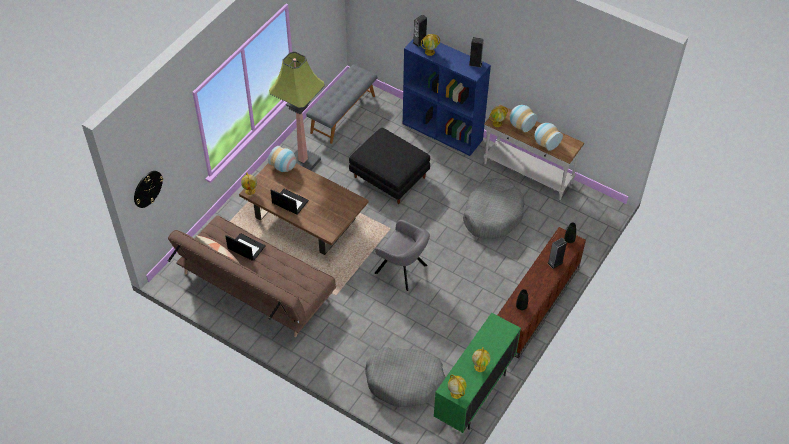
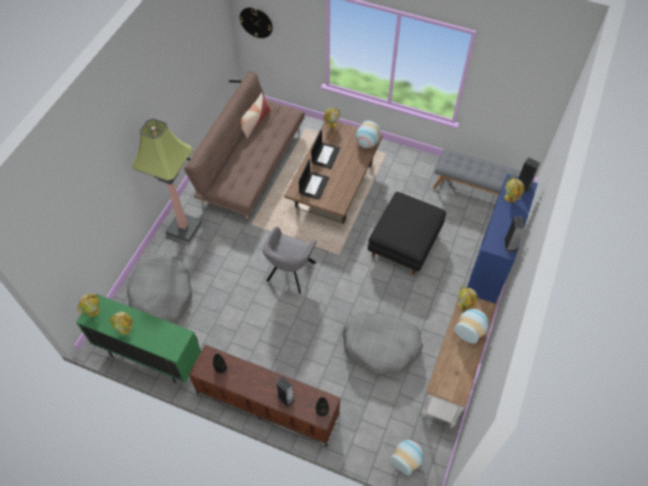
camera: 80 degrees right, 5 degrees up
laptop [226,233,266,261] -> laptop moved to [299,159,329,200]
floor lamp [269,52,325,170] -> floor lamp moved to [132,119,202,242]
vase [534,123,563,151] -> vase moved to [390,440,424,475]

